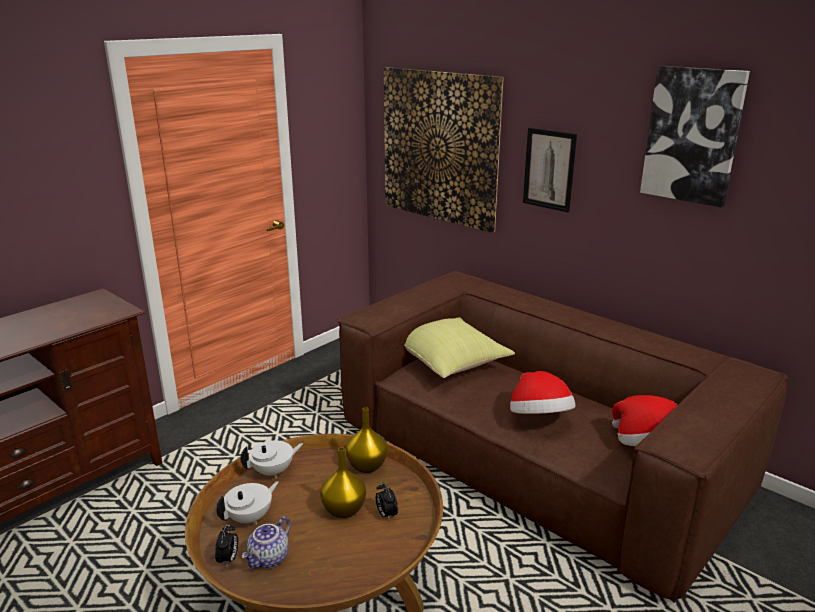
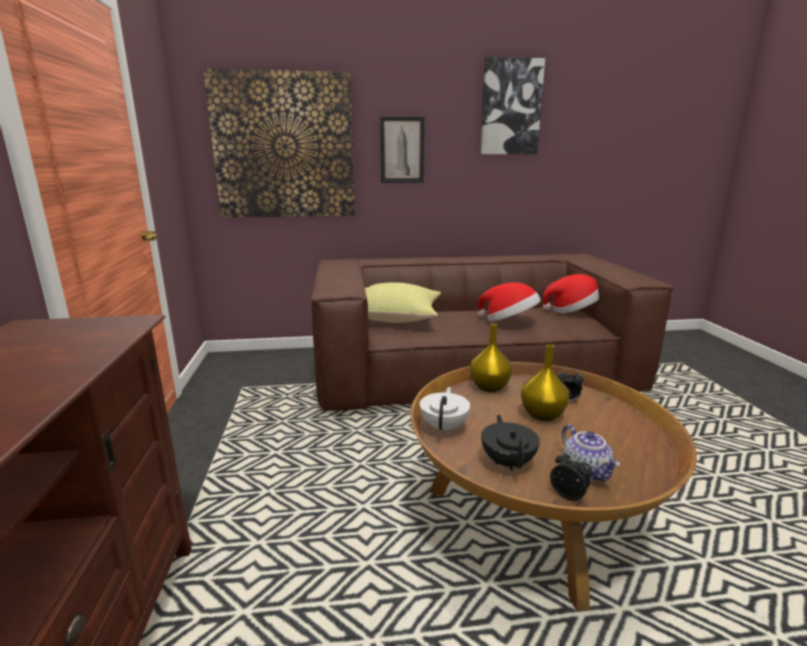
camera: 50 degrees left, 5 degrees down
white teapot [217,481,279,525] -> black teapot [481,415,540,471]

